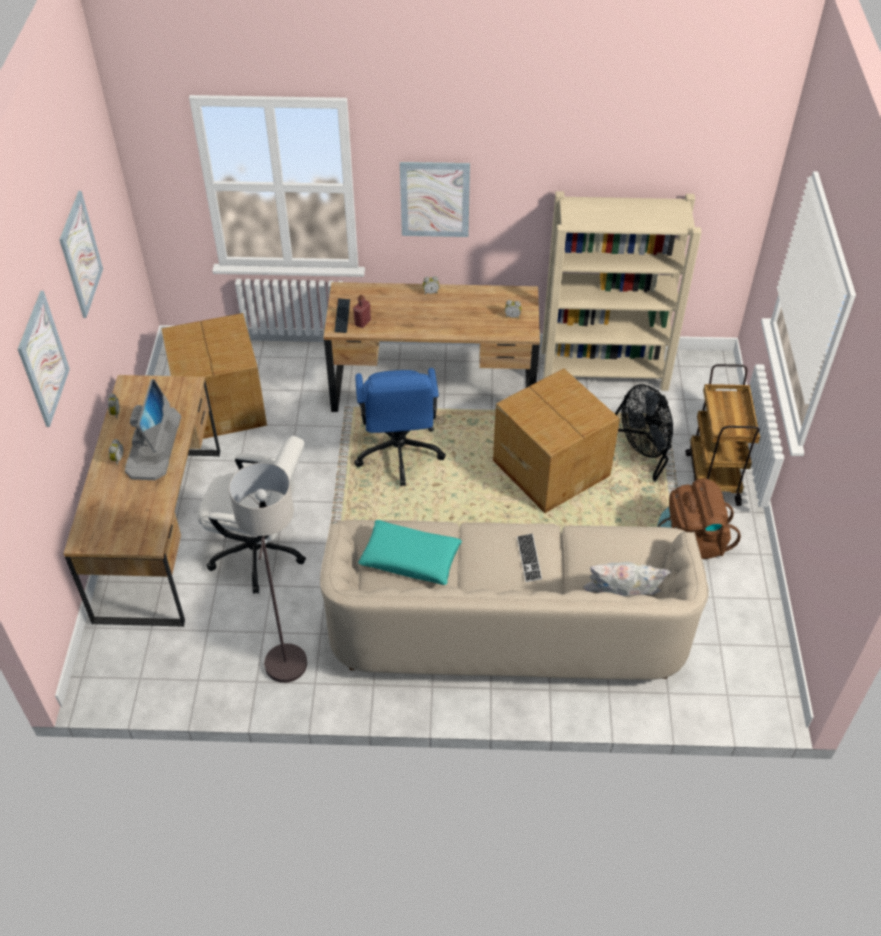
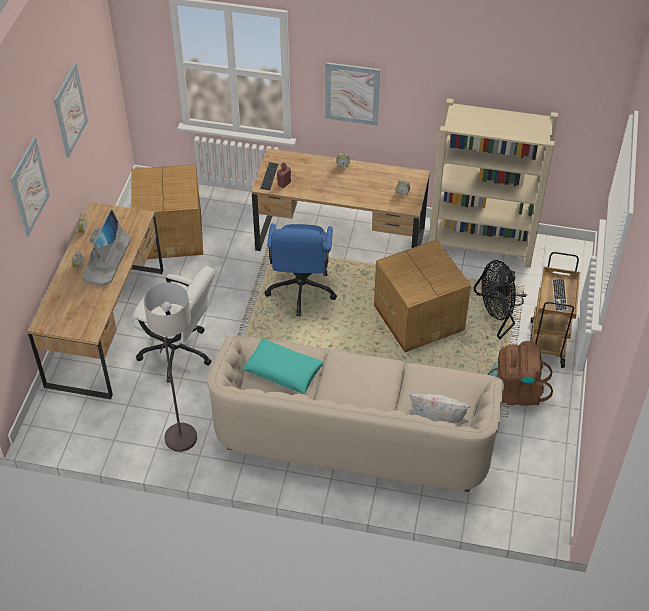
camera: 10 degrees right, 0 degrees up
keyboard [517,533,542,582] -> keyboard moved to [552,279,568,311]

